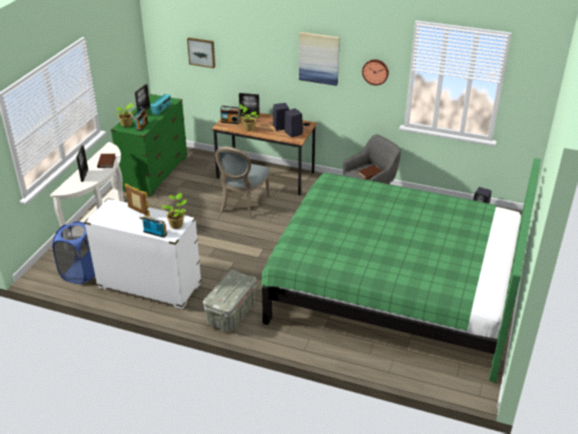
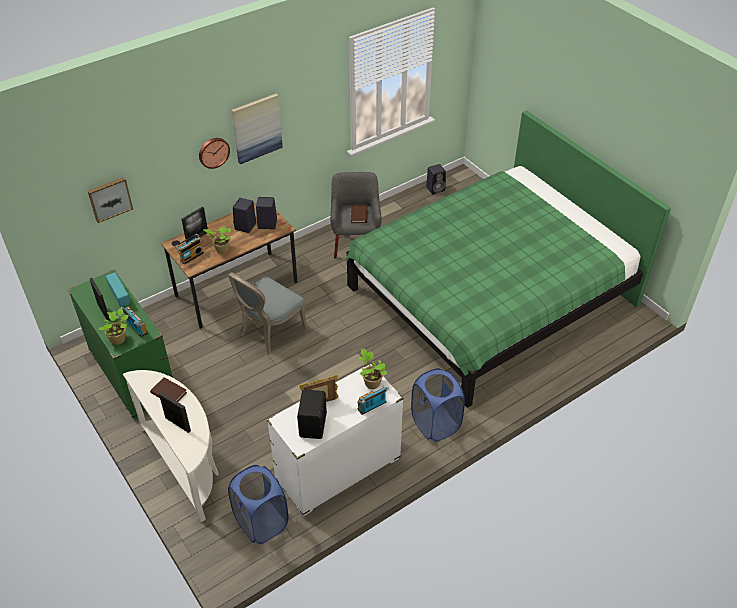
camera: 55 degrees left, 10 degrees up
grey storage box [203,270,257,332] -> blue laundry basket [411,368,465,442]
grey chair [215,147,270,218] -> grey chair turned 75 degrees clockwise [227,272,307,354]
wall clock [362,59,389,85] -> wall clock moved to [199,138,230,169]
none -> black speaker [297,389,327,439]

